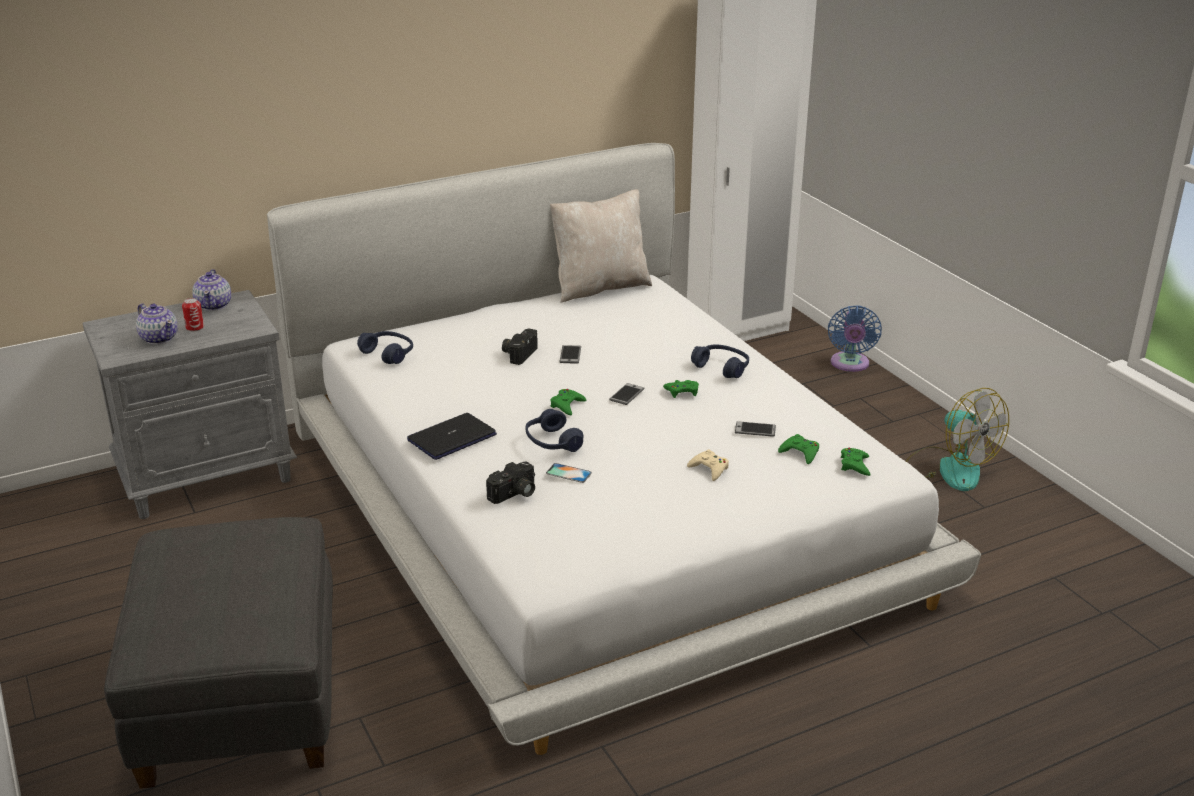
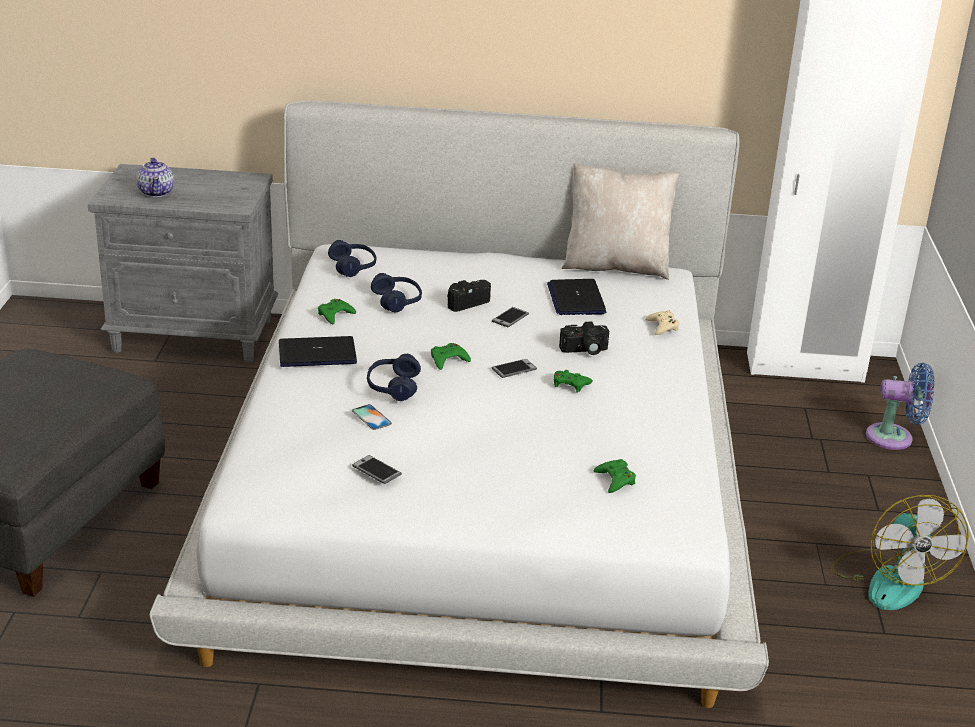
camera: 30 degrees right, 0 degrees up
can [182,298,204,331] -> none
teapot [192,269,231,311] -> none
camera [486,461,535,504] -> camera moved to [559,321,609,355]
beige game controller [687,450,729,481] -> beige game controller moved to [645,310,679,335]
blue headphones [691,344,749,378] -> blue headphones moved to [371,273,422,313]
phone [735,421,776,437] -> phone moved to [352,455,402,484]
blue fan [828,305,882,372] -> blue fan turned 120 degrees counterclockwise [866,363,934,450]
green game controller [841,448,871,476] -> green game controller moved to [318,299,356,324]
none -> laptop [547,279,606,315]

